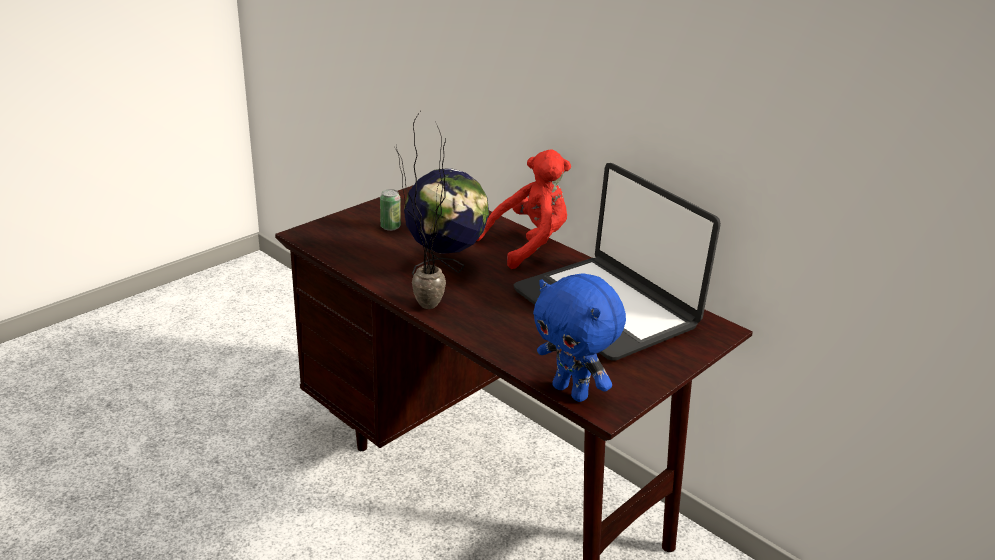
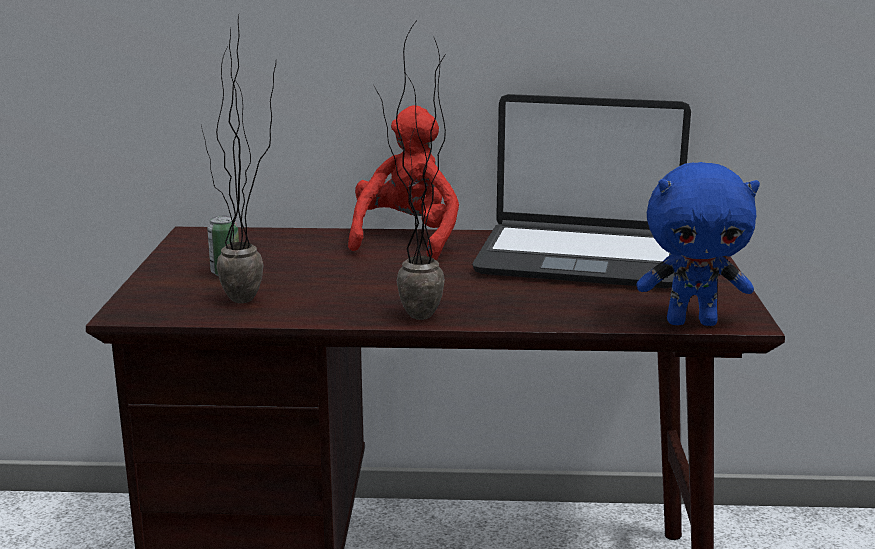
camera: 40 degrees left, 10 degrees down
globe [404,168,489,275] -> none
none -> potted plant [202,15,276,303]

